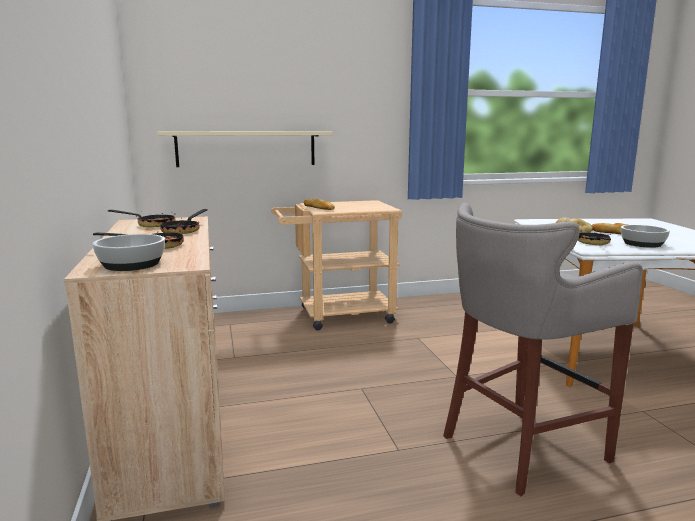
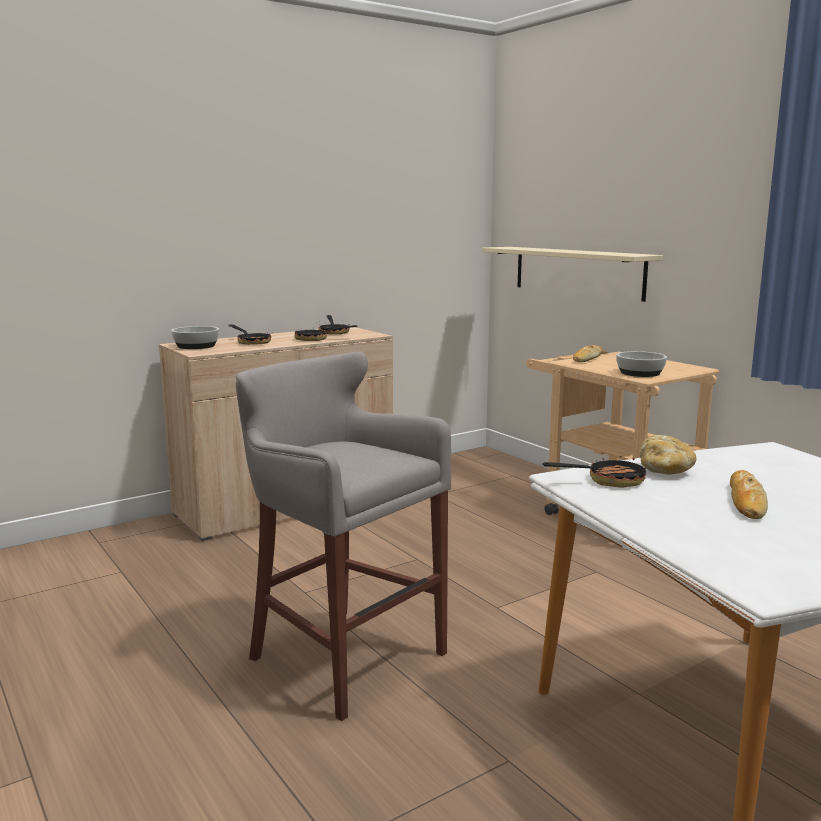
camera: 70 degrees right, 0 degrees up
bowl [621,225,670,248] -> bowl moved to [616,351,667,377]

